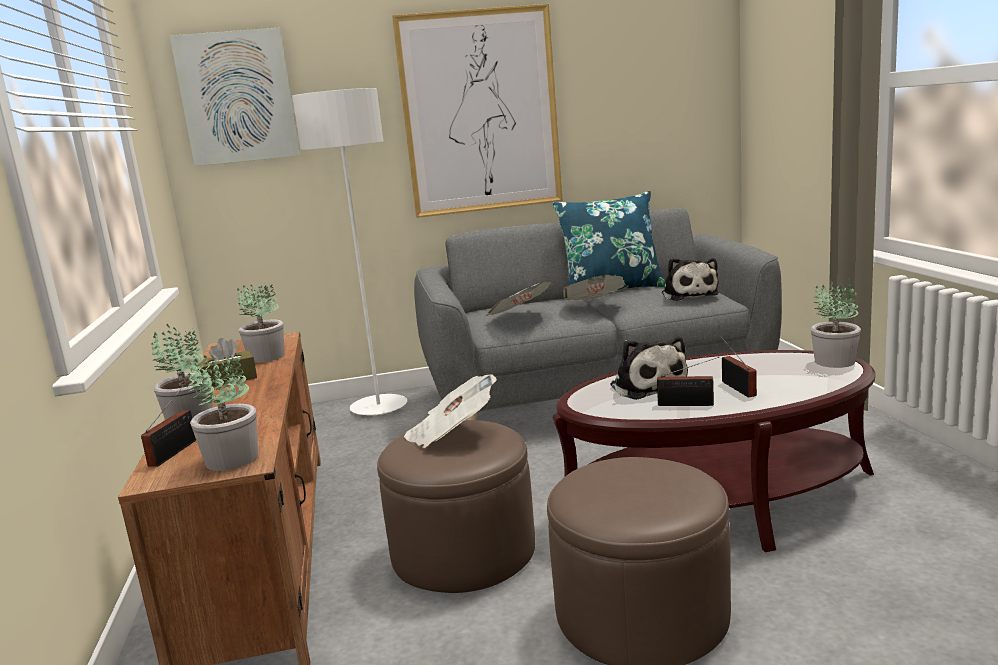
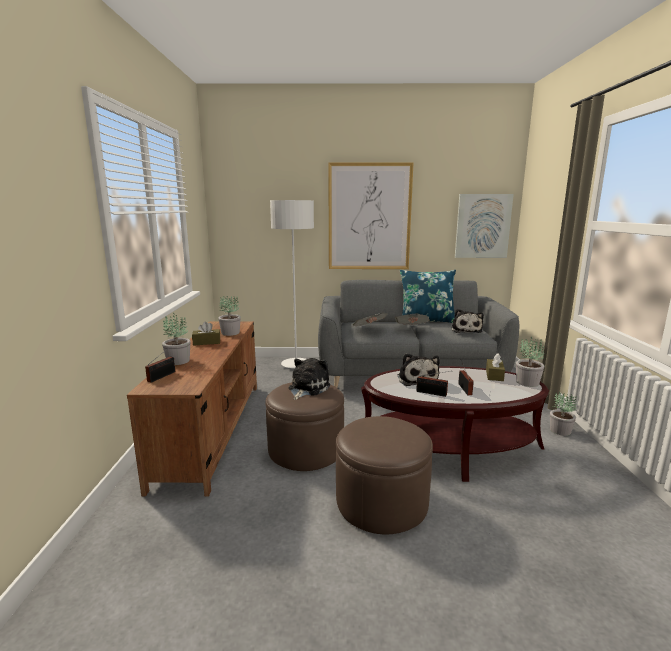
camera: 10 degrees right, 0 degrees up
picture [170,28,300,166] -> picture moved to [455,194,514,258]
potted plant [188,355,258,471] -> potted plant moved to [550,392,577,436]
newspaper [404,374,497,448] -> plush toy [288,358,330,400]
none -> brown tissue box [486,353,505,381]

